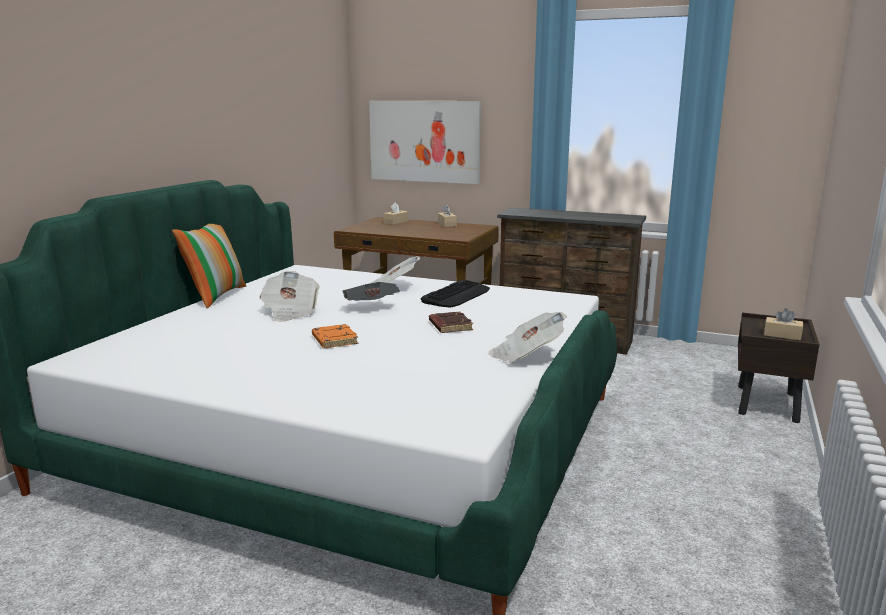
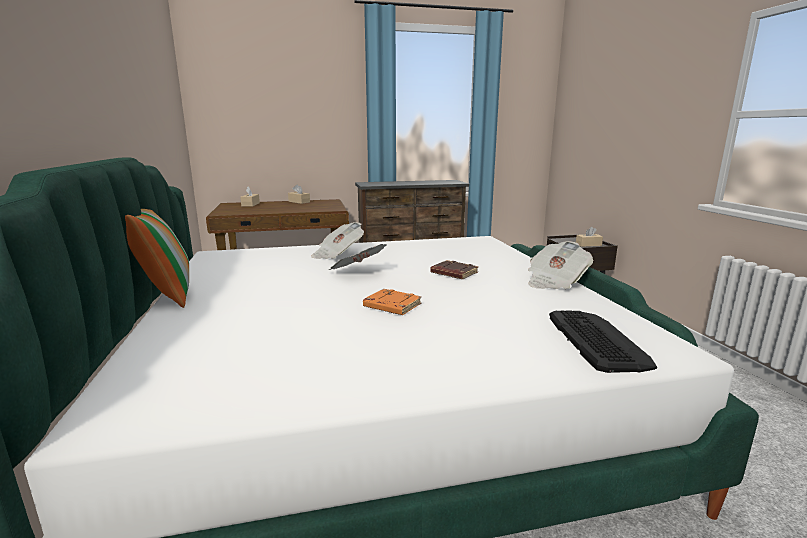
camera: 35 degrees left, 0 degrees up
newspaper [259,271,319,322] -> none
picture [369,101,481,184] -> none
keyboard [421,280,490,308] -> keyboard moved to [549,310,657,373]

